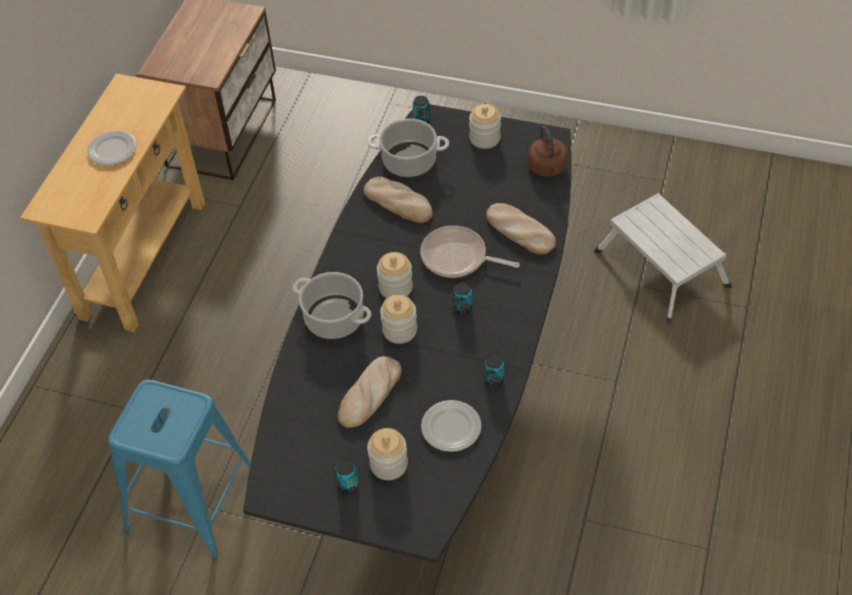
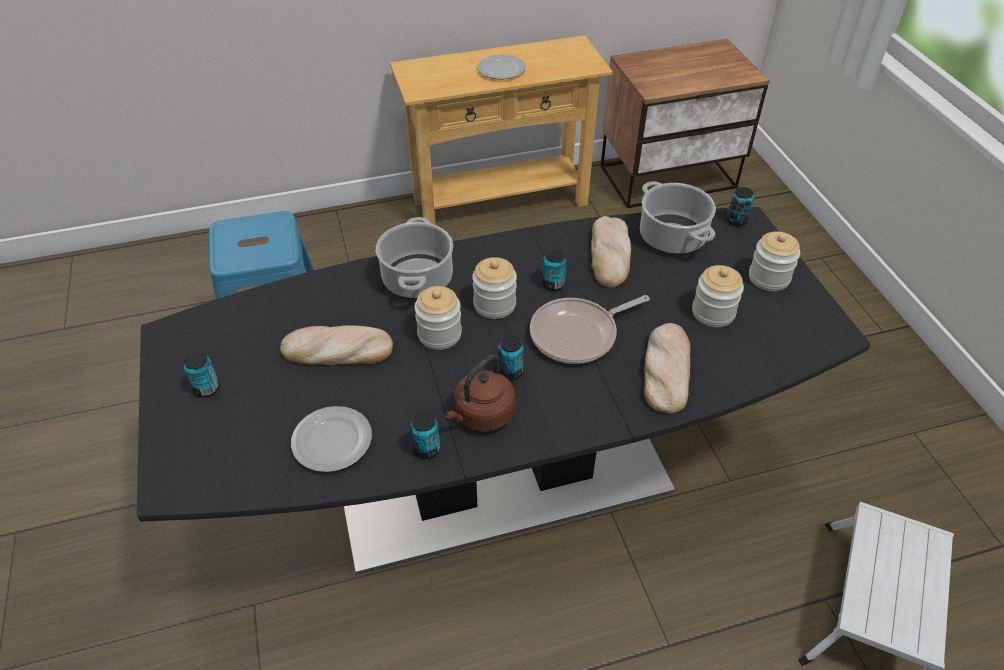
camera: 55 degrees right, 5 degrees down
jar [367,428,408,480] -> jar moved to [692,265,744,327]
frying pan [420,226,520,278] -> frying pan turned 105 degrees counterclockwise [530,295,650,364]
brown kettle [528,126,568,177] -> brown kettle moved to [445,355,515,432]
none -> can [542,249,566,291]

